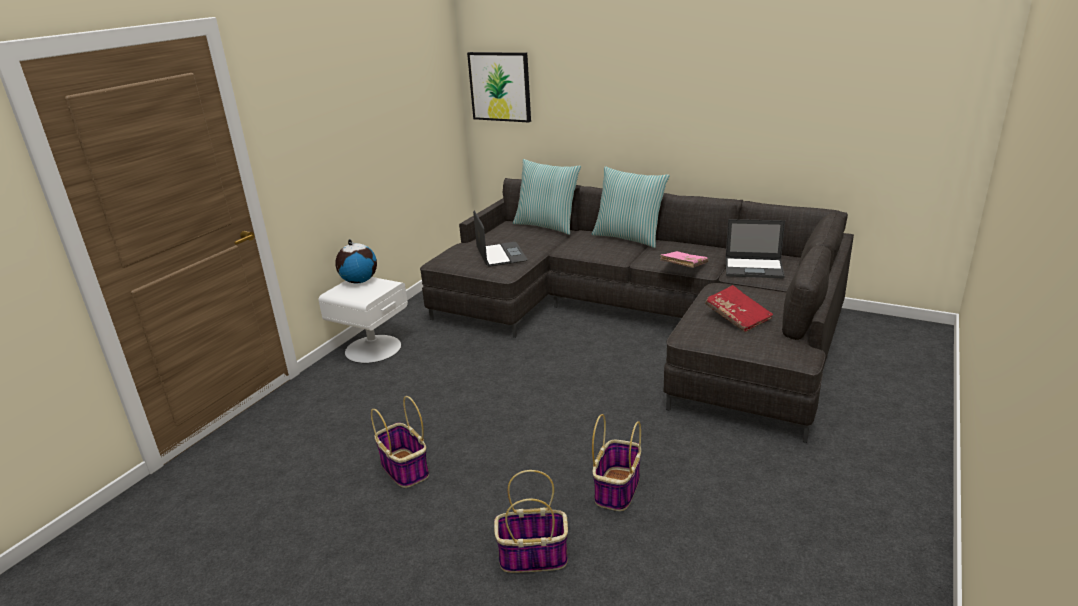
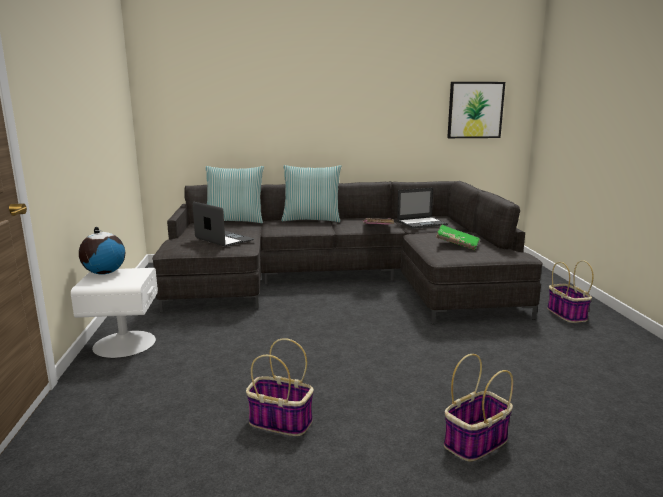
camera: 35 degrees left, 10 degrees down
picture [467,52,531,122] -> picture moved to [447,82,505,138]
basket [592,414,641,511] -> basket moved to [547,260,594,323]
red book [705,285,773,333] -> green book [436,225,480,250]

